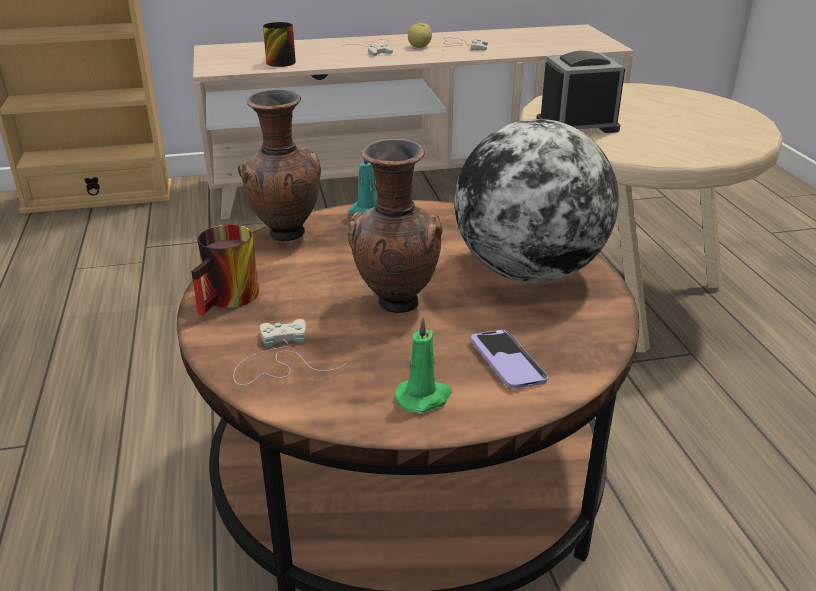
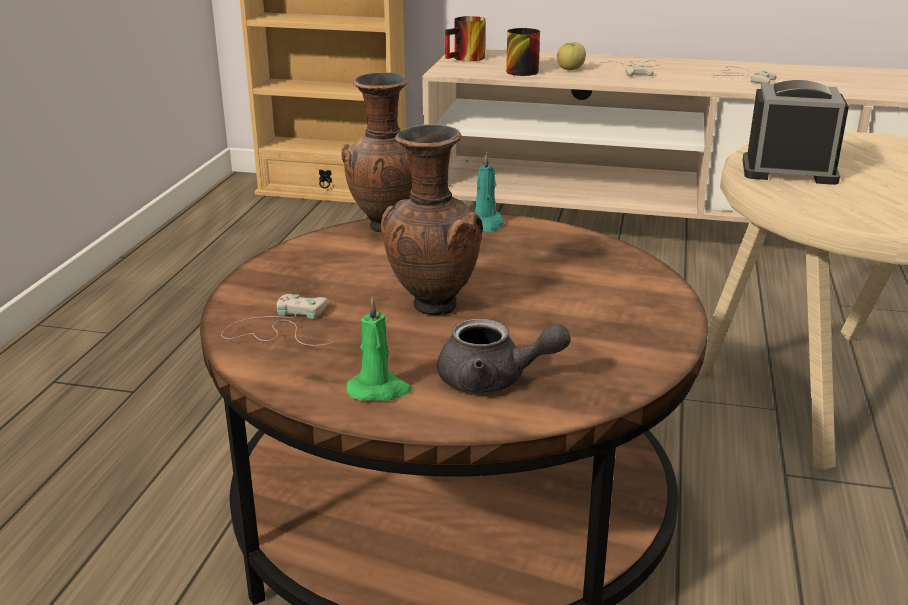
camera: 25 degrees right, 5 degrees down
mug [191,224,259,315] -> mug moved to [445,16,485,61]
apple [408,23,432,48] -> apple moved to [557,42,586,70]
globe [455,119,619,283] -> none
phone [470,330,548,389] -> grey teapot [437,318,571,393]

